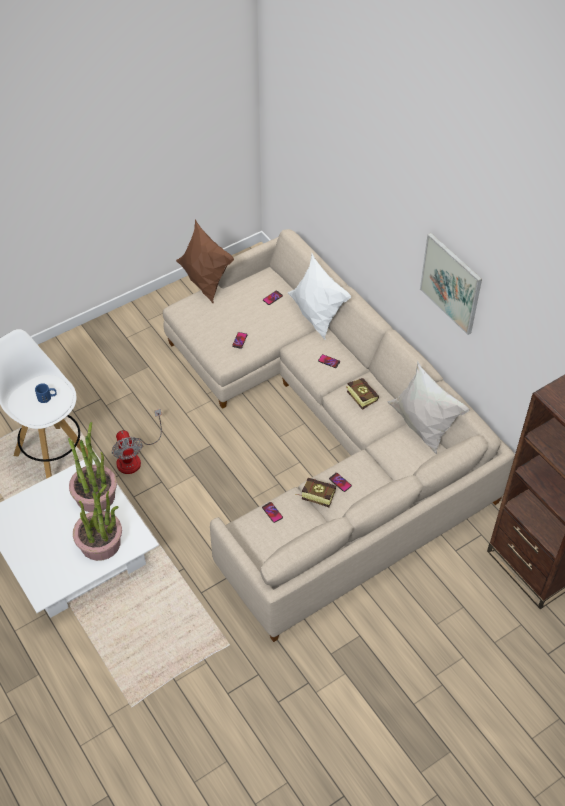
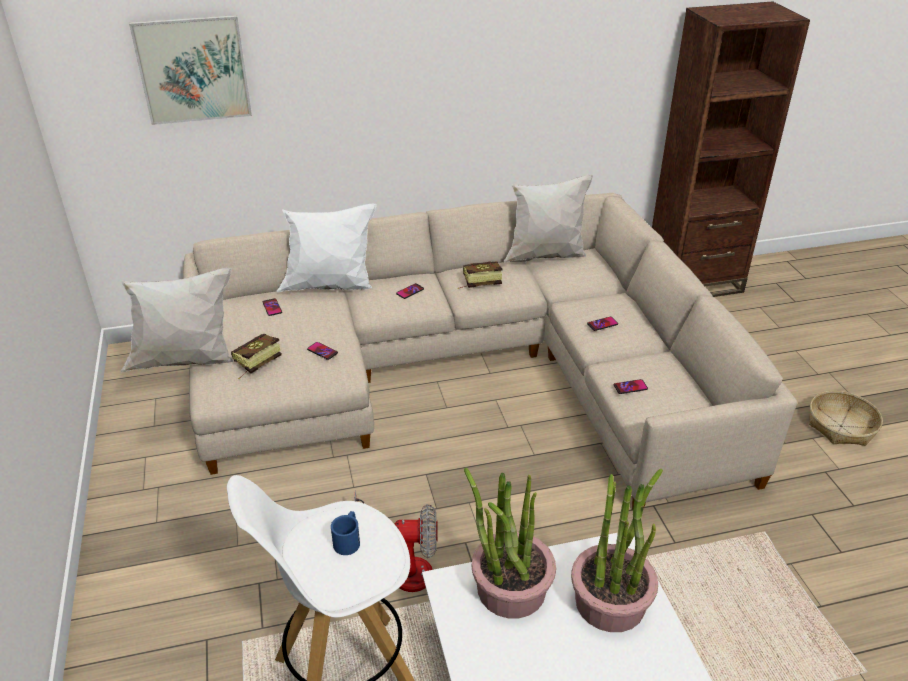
camera: 70 degrees left, 15 degrees down
brown pillow [176,219,234,304] -> white pillow [120,268,233,373]
book [296,478,336,507] -> book moved to [231,334,281,379]
picture [420,233,482,335] -> picture moved to [129,15,252,125]
none -> basket [809,391,883,446]

